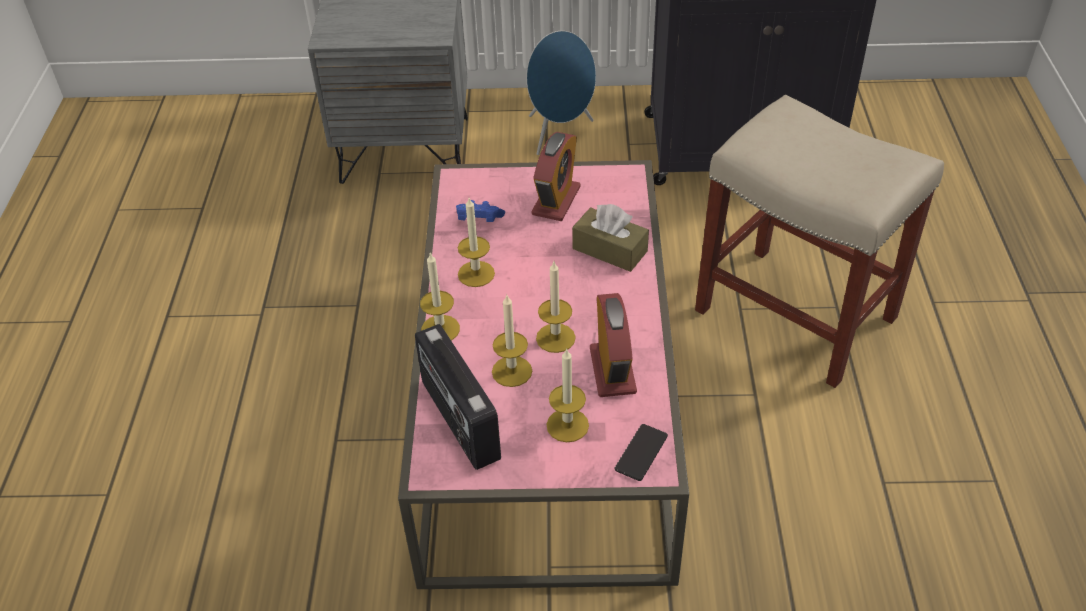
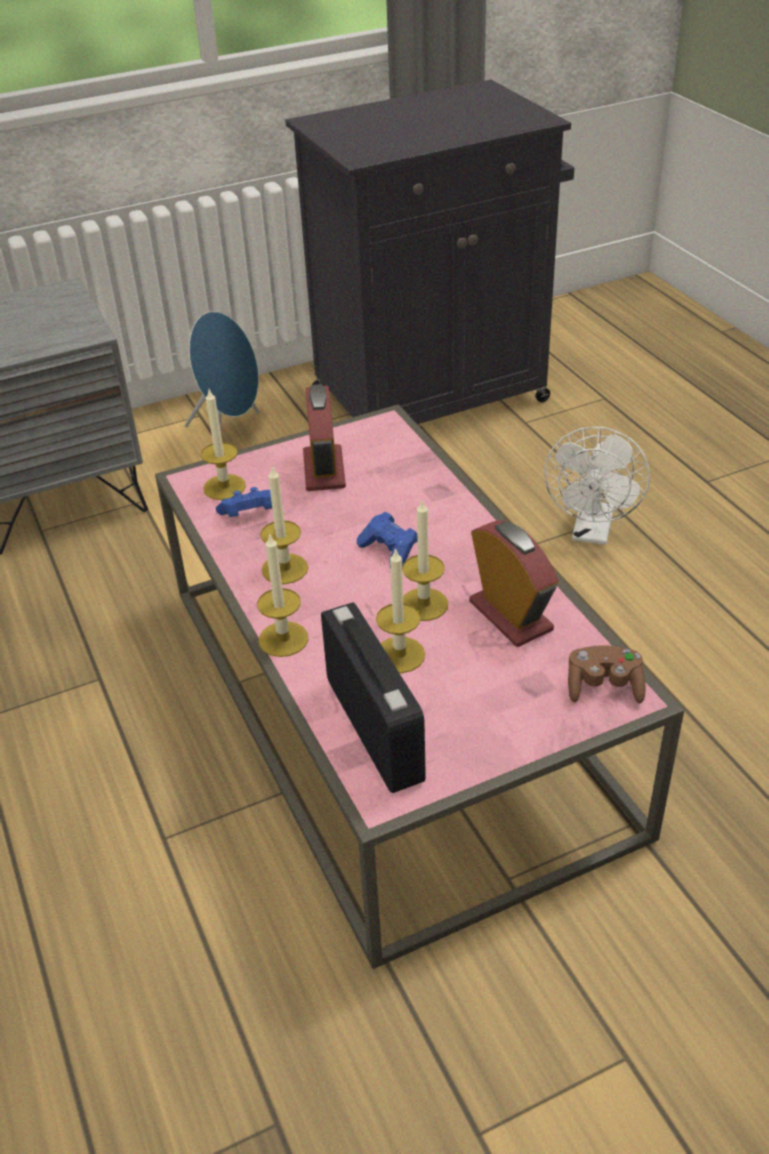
camera: 25 degrees left, 5 degrees down
radio [415,324,501,470] -> radio turned 150 degrees counterclockwise [321,602,426,793]
candle [547,348,589,442] -> candle moved to [201,389,246,500]
brown tissue box [572,204,649,272] -> none
phone [614,424,668,481] -> brown game controller [568,646,646,704]
beige stool [695,95,944,388] -> white fan [544,427,650,545]
none -> blue game controller [357,512,418,569]

